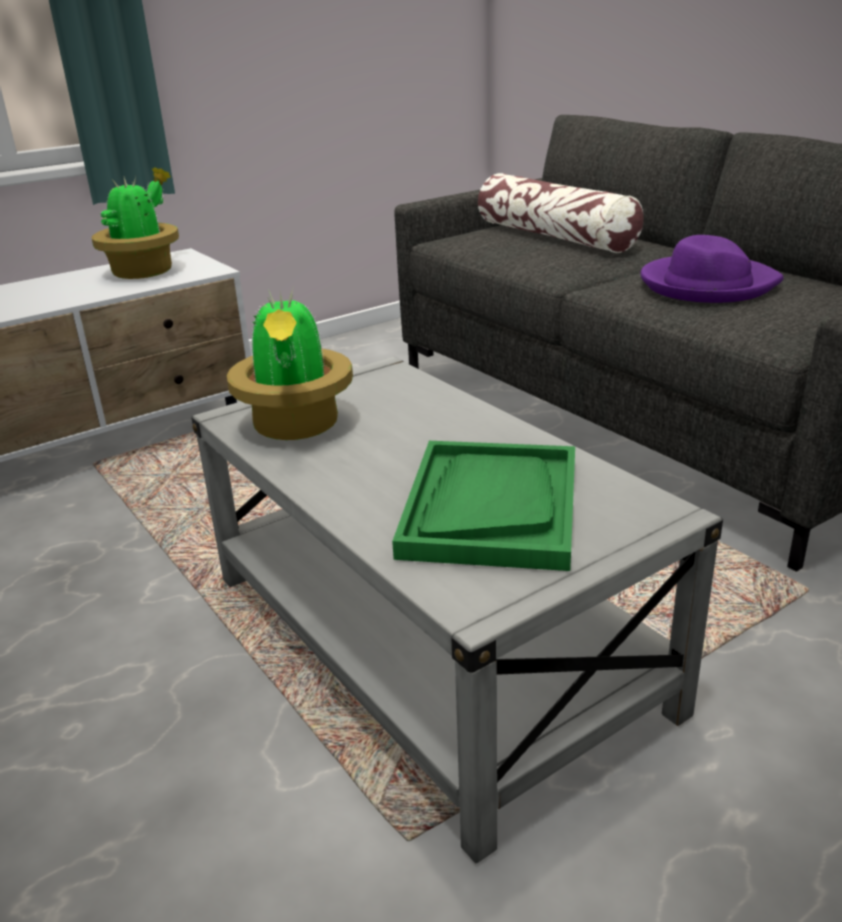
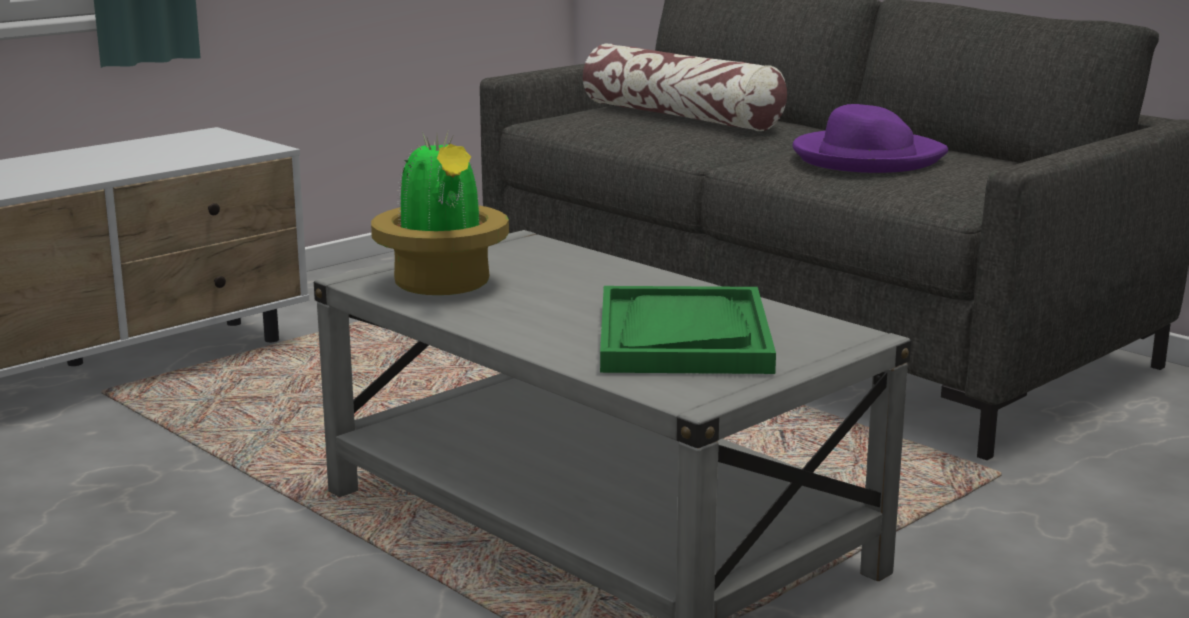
camera: 10 degrees left, 10 degrees down
potted plant [91,167,179,279] -> none

